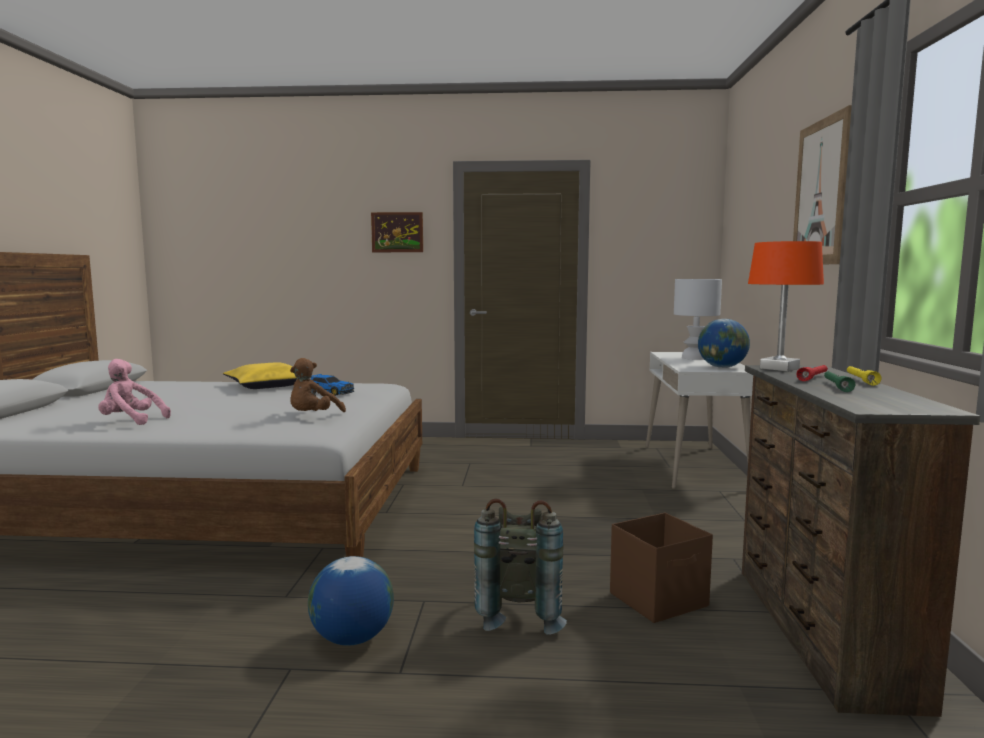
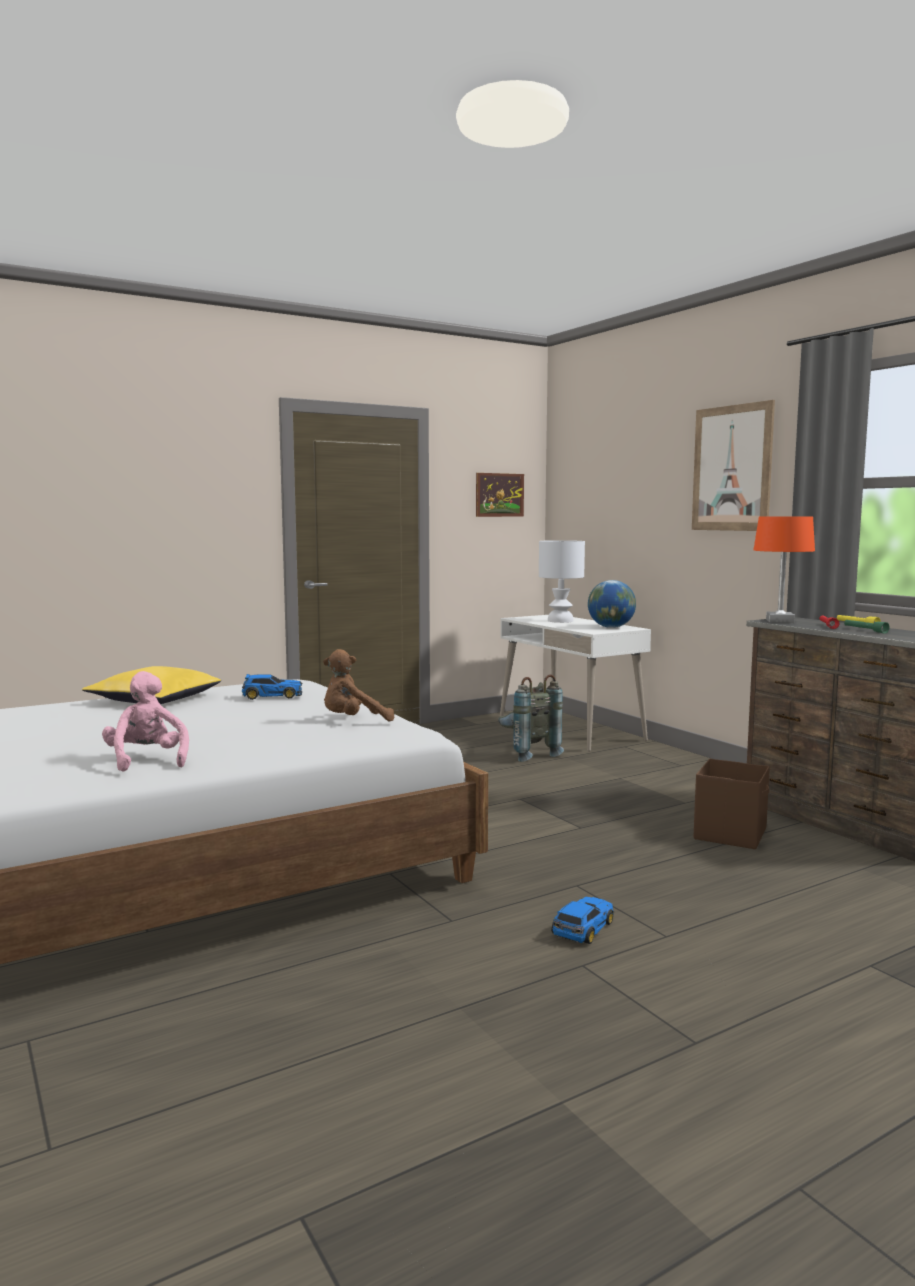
camera: 35 degrees left, 0 degrees up
pink plush toy [98,359,171,425] -> pink plush toy turned 90 degrees clockwise [102,671,189,772]
brown plush toy [290,358,346,412] -> brown plush toy turned 75 degrees clockwise [323,649,394,722]
globe [308,556,394,646] -> toy car [551,897,614,944]
picture [371,212,423,252] -> picture moved to [476,473,524,517]
grey backpack [474,498,567,635] -> grey backpack moved to [498,674,564,762]

